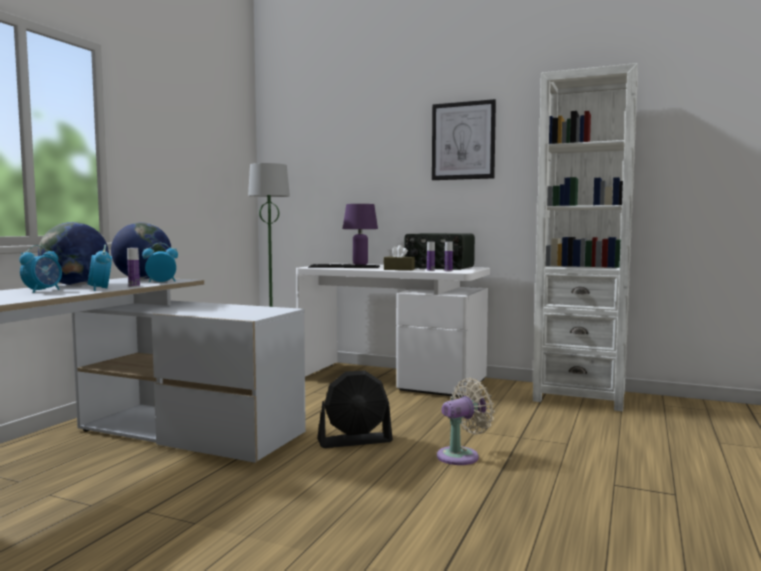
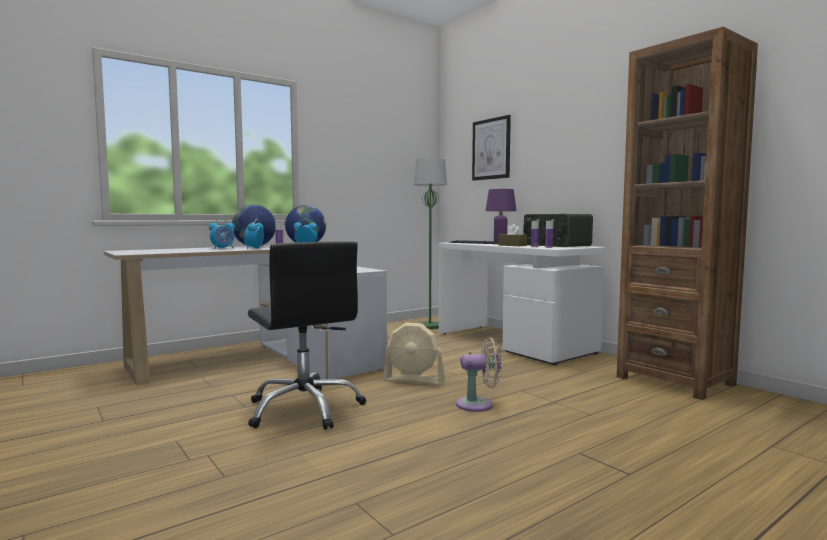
camera: 30 degrees right, 0 degrees up
black fan [317,370,393,448] -> beige fan [383,322,445,386]
picture [432,99,496,180] -> picture moved to [472,115,511,181]
white bookcase [533,63,638,411] -> brown bookcase [617,27,758,400]
none -> black office chair [248,242,366,430]

